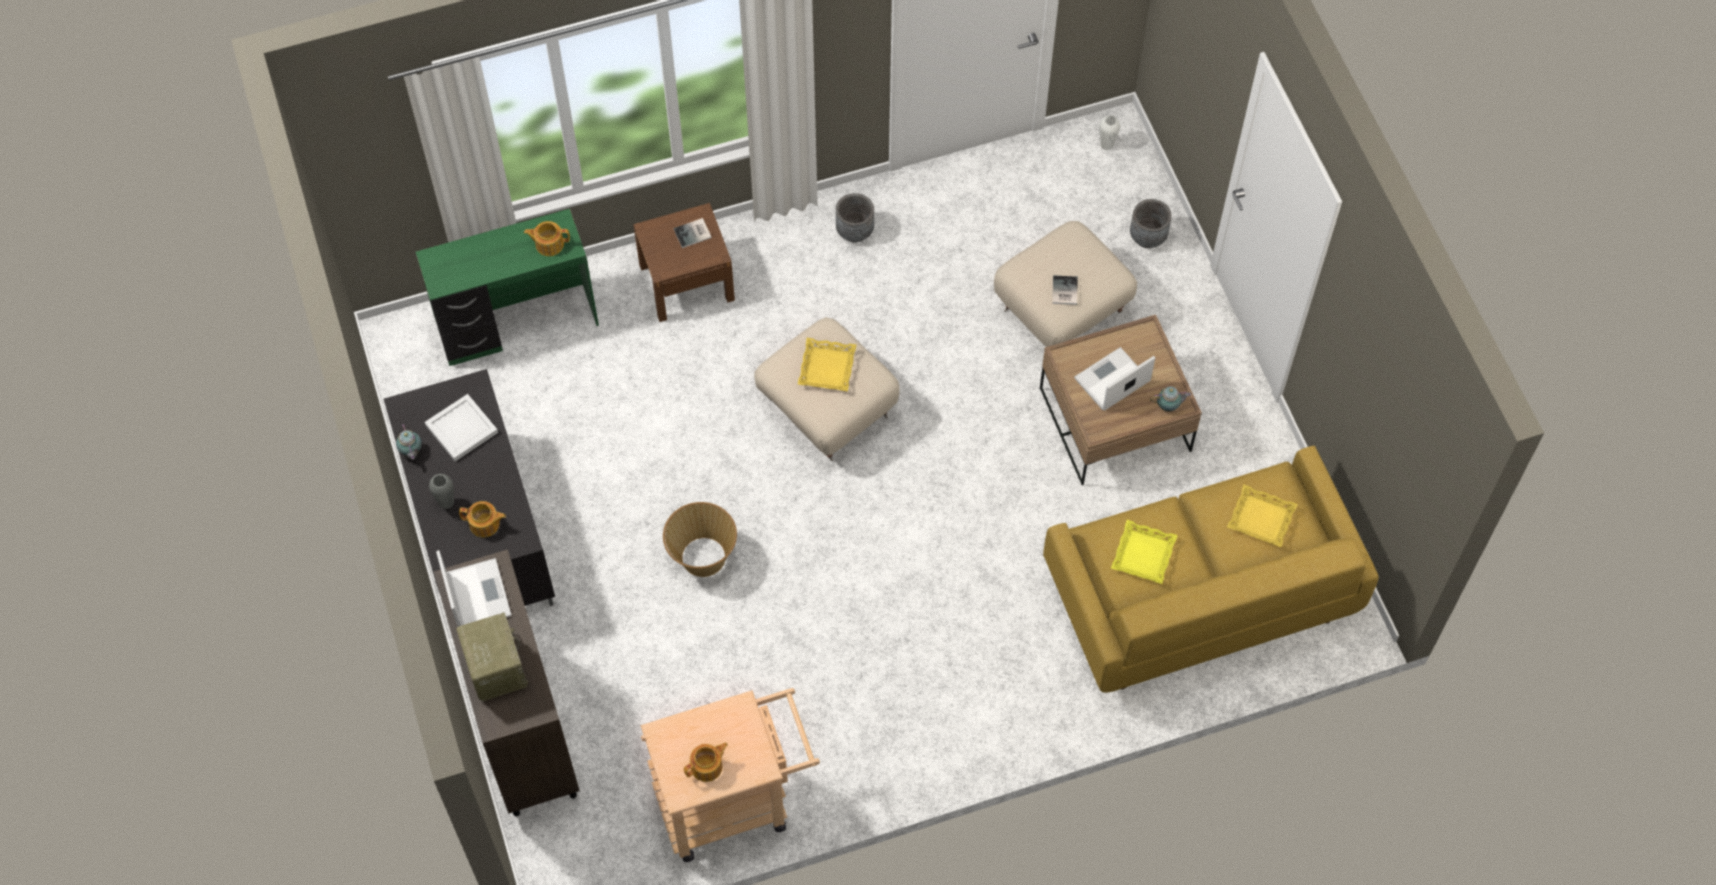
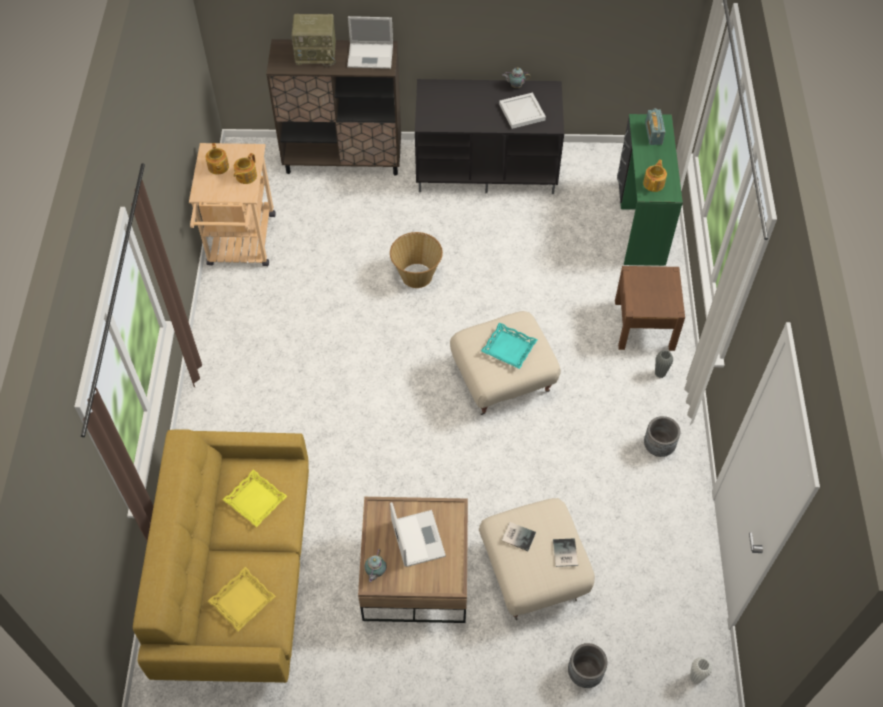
camera: 110 degrees right, 5 degrees down
grey vase [429,474,454,509] -> grey vase moved to [655,350,673,378]
teapot [459,501,506,538] -> teapot moved to [234,153,257,184]
book [673,218,712,248] -> book moved to [553,538,578,567]
yellow tray [798,338,857,392] -> turquoise tray [481,322,537,369]
none -> radio [645,108,665,145]

